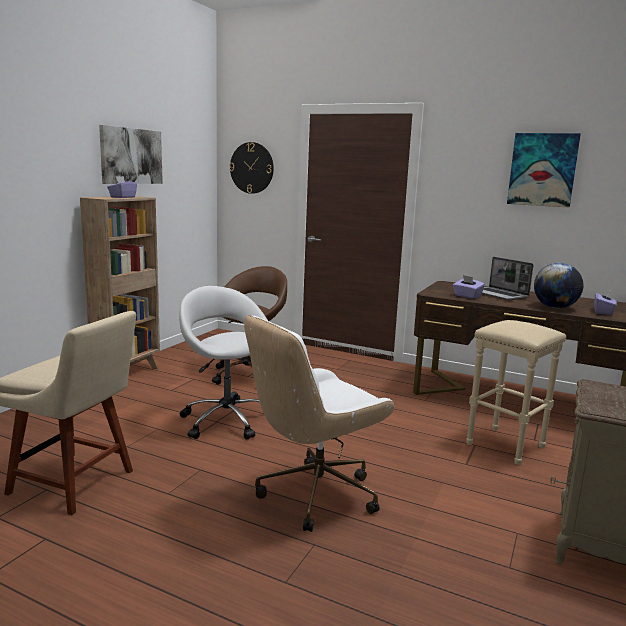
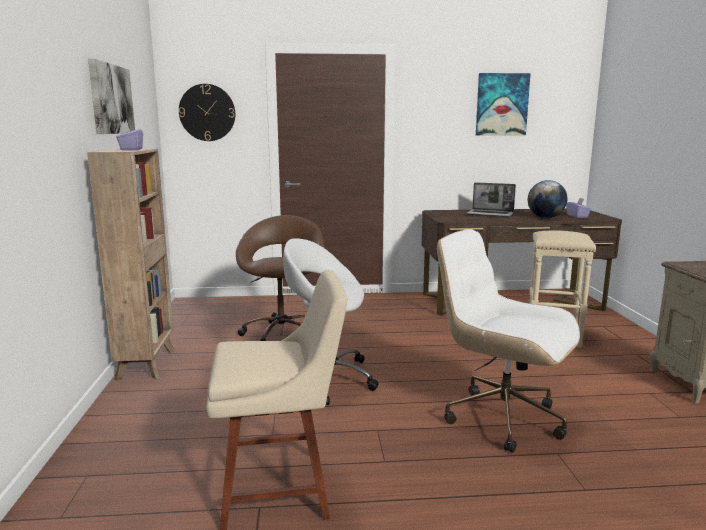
camera: 30 degrees left, 0 degrees up
white office chair [244,315,395,532] -> white office chair turned 105 degrees clockwise [437,229,580,453]
purple tissue box [453,275,485,299] -> none

